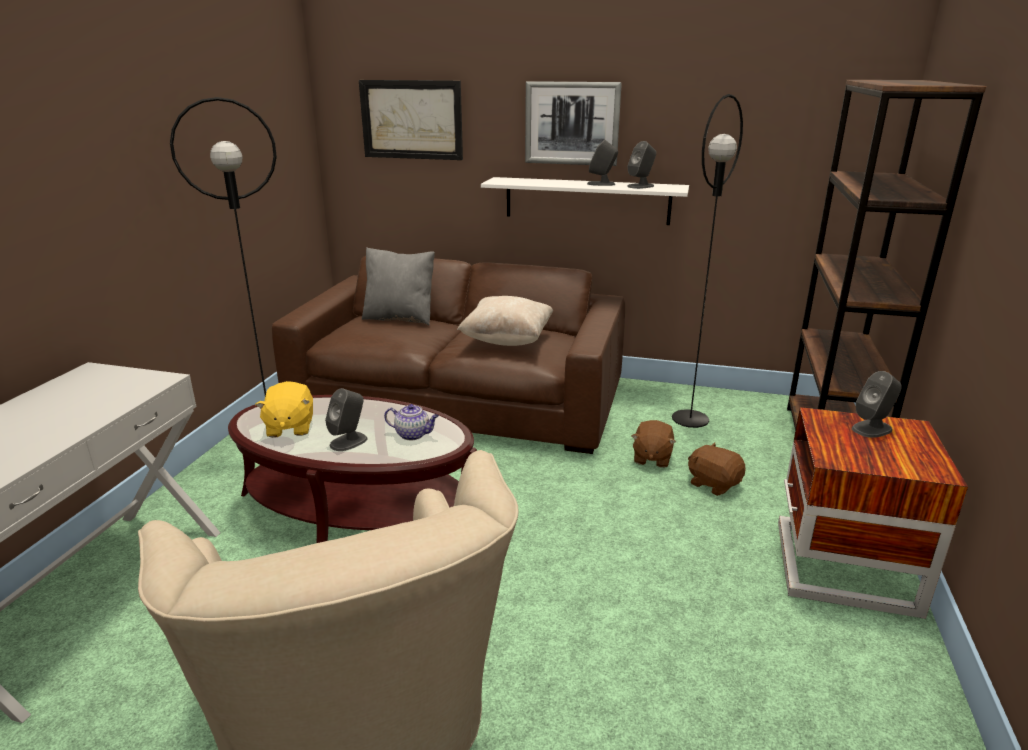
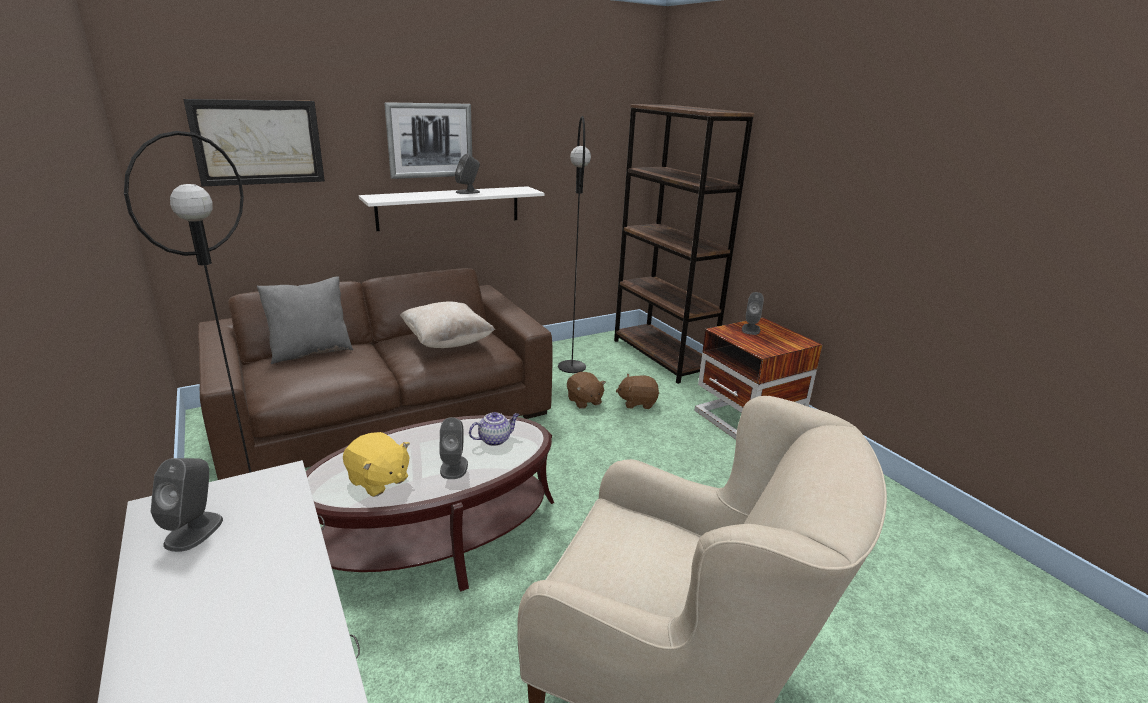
camera: 45 degrees left, 0 degrees up
grey speaker [627,141,656,189] -> grey speaker moved to [150,458,223,552]

